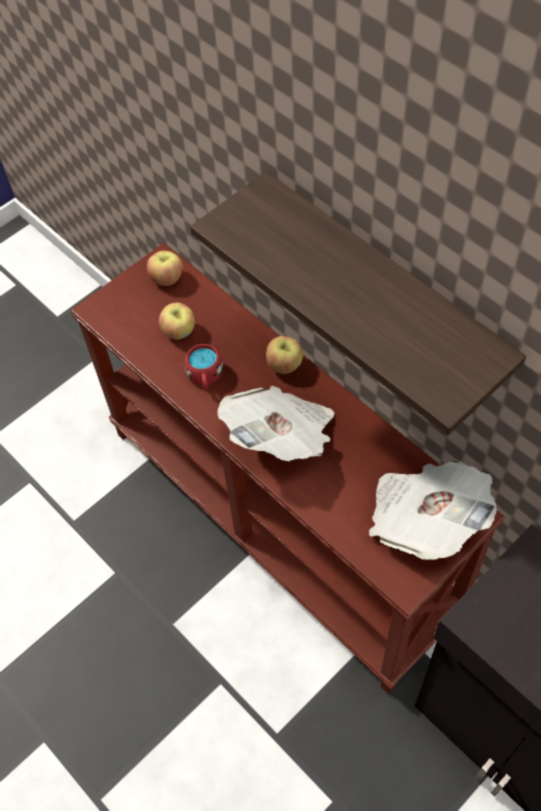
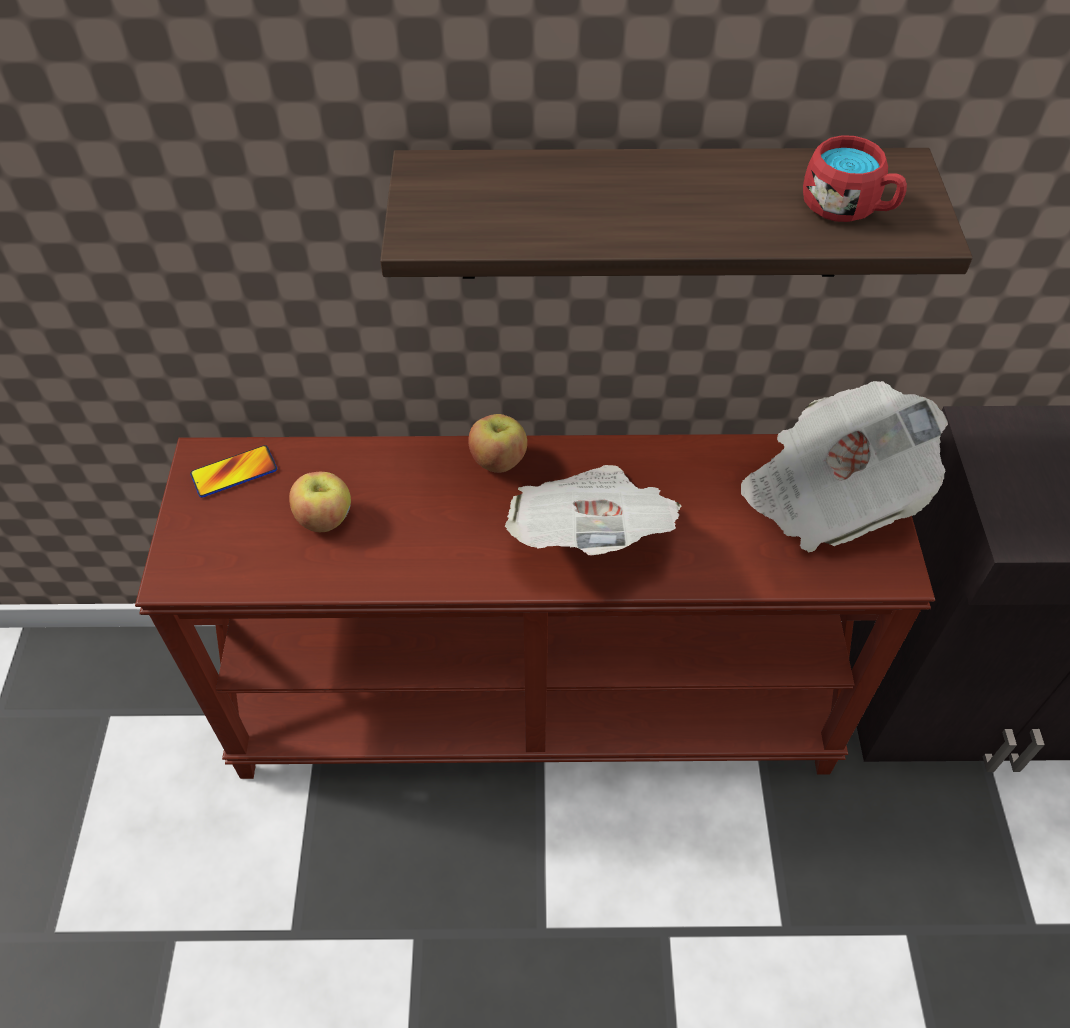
camera: 50 degrees left, 5 degrees down
apple [147,251,183,286] -> phone [190,445,277,497]
red mug [185,344,223,390] -> red mug moved to [803,135,907,222]

